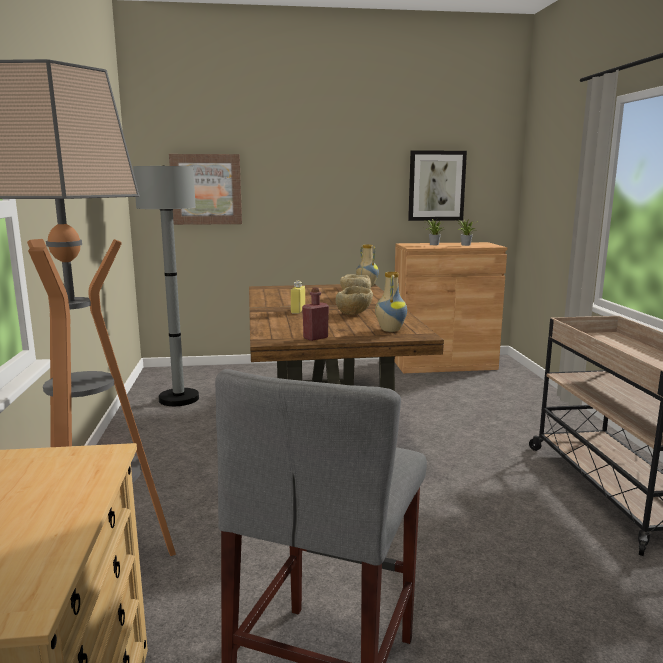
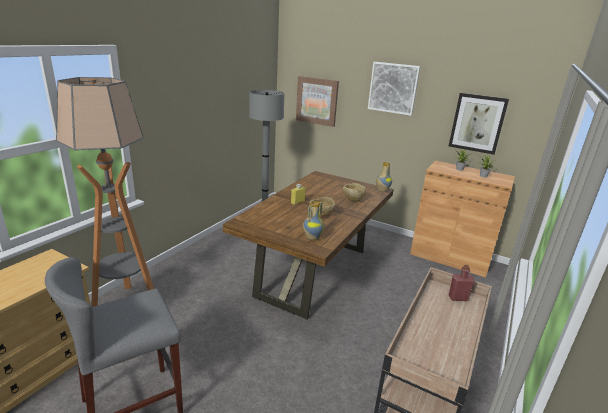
camera: 35 degrees right, 10 degrees up
red bottle [302,287,329,341] -> red bottle moved to [449,265,474,301]
none -> picture [368,62,421,116]

